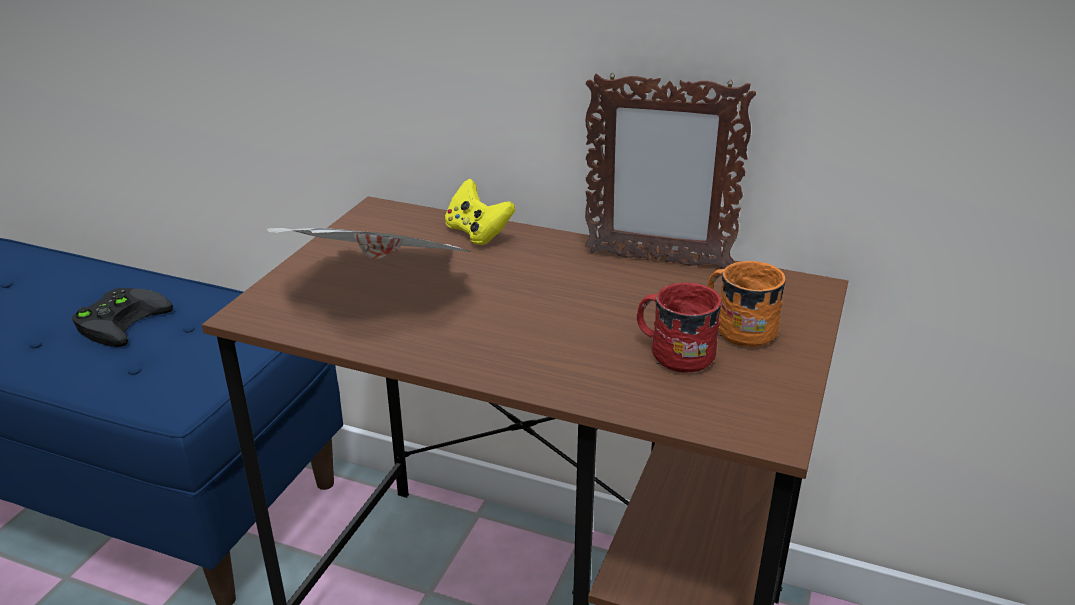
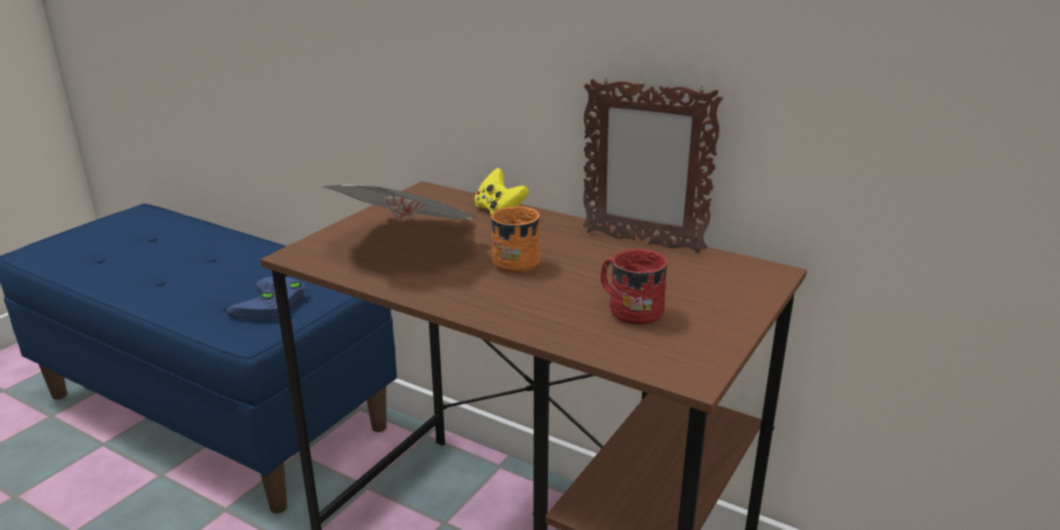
camera: 10 degrees right, 5 degrees down
black game controller [72,288,173,347] -> none
orange mug [707,261,786,347] -> orange mug moved to [491,206,541,273]
none -> blue game controller [226,276,307,320]

